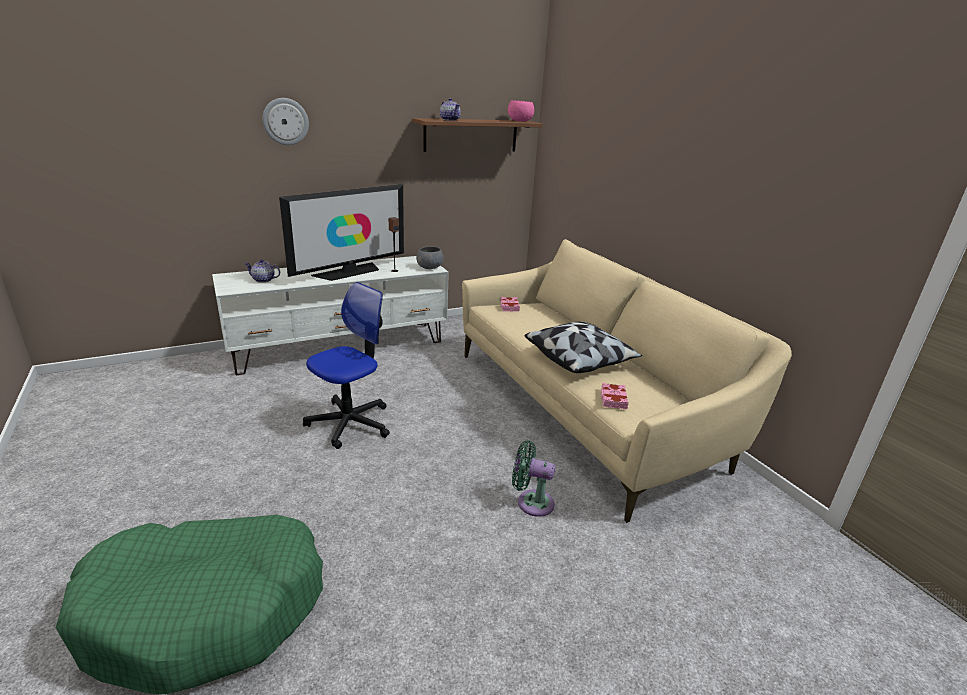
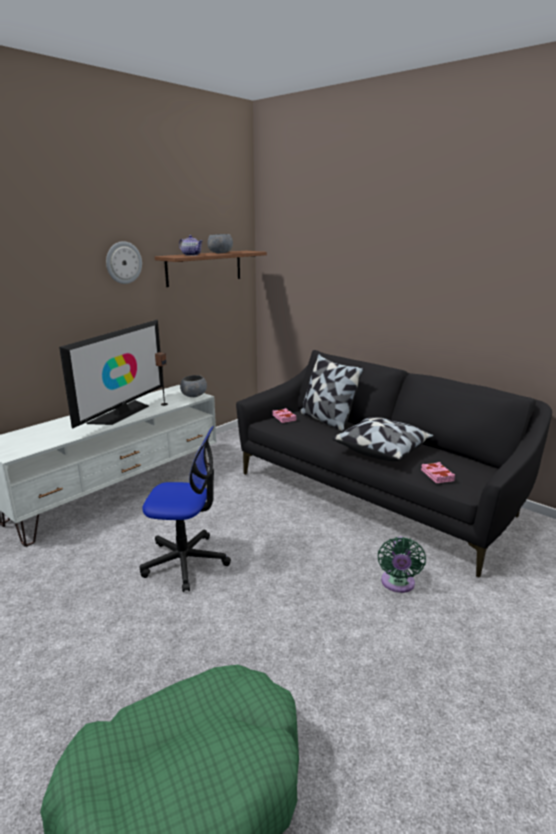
camera: 20 degrees left, 5 degrees down
teapot [244,259,280,283] -> none
wall clock [262,98,309,145] -> wall clock moved to [106,241,142,284]
office chair [303,282,390,449] -> office chair turned 75 degrees clockwise [140,426,231,592]
beige sofa [462,239,792,523] -> black sofa [236,350,552,578]
pink bowl [508,100,534,122] -> none
green fan [512,441,555,517] -> green fan turned 75 degrees counterclockwise [378,537,426,593]
none -> grey bowl [208,234,233,253]
none -> pillow [300,354,364,432]

